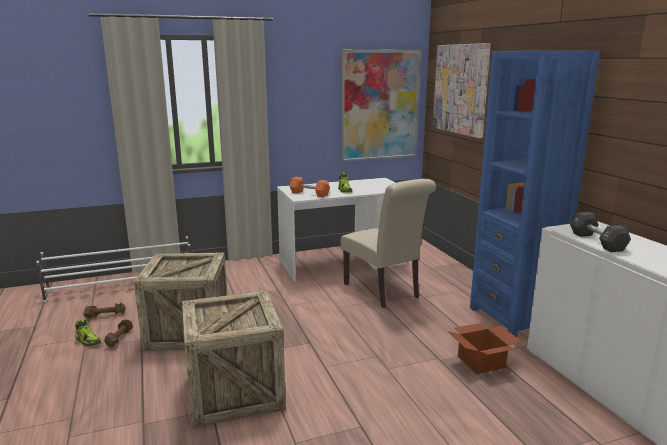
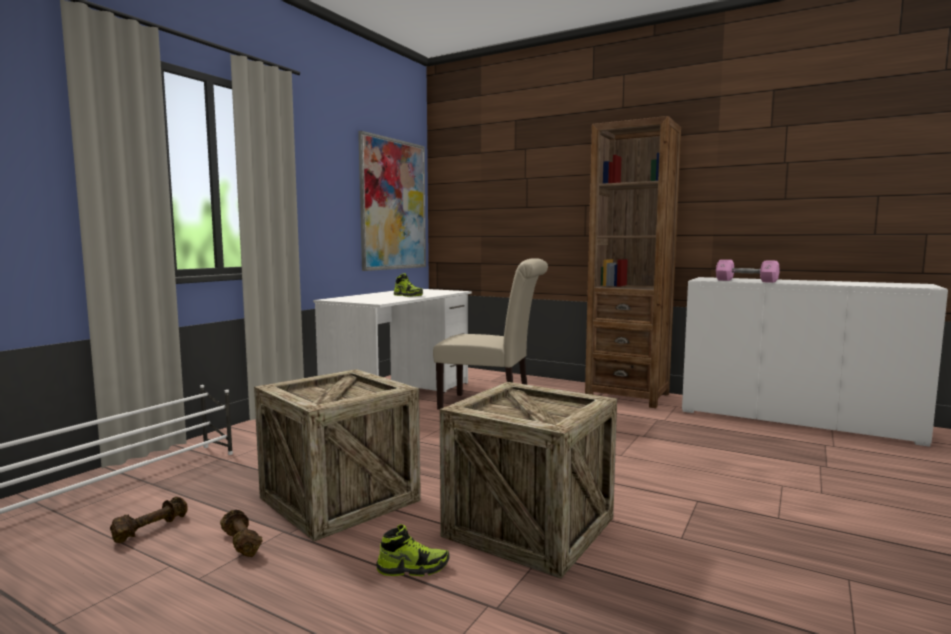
camera: 40 degrees left, 10 degrees down
shoe [75,319,101,347] -> shoe moved to [376,524,450,576]
orange dumbbell [290,177,330,197] -> none
picture [433,43,491,138] -> none
cardboard box [447,323,522,374] -> none
blue bookcase [470,50,600,337] -> brown bookcase [585,116,681,408]
black dumbbell [570,212,631,252] -> pink dumbbell [716,260,780,283]

